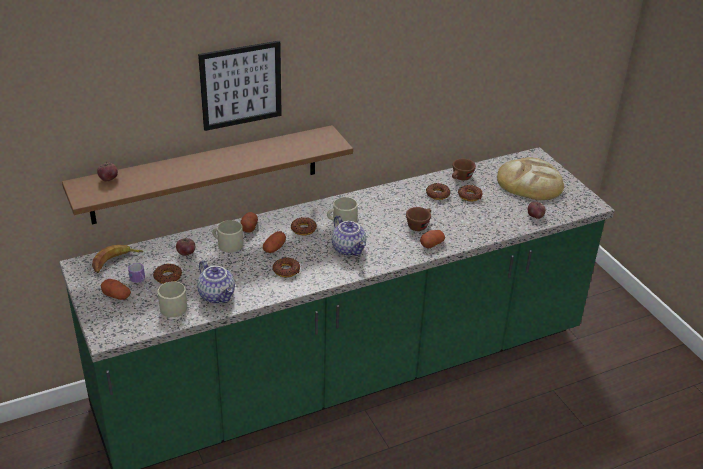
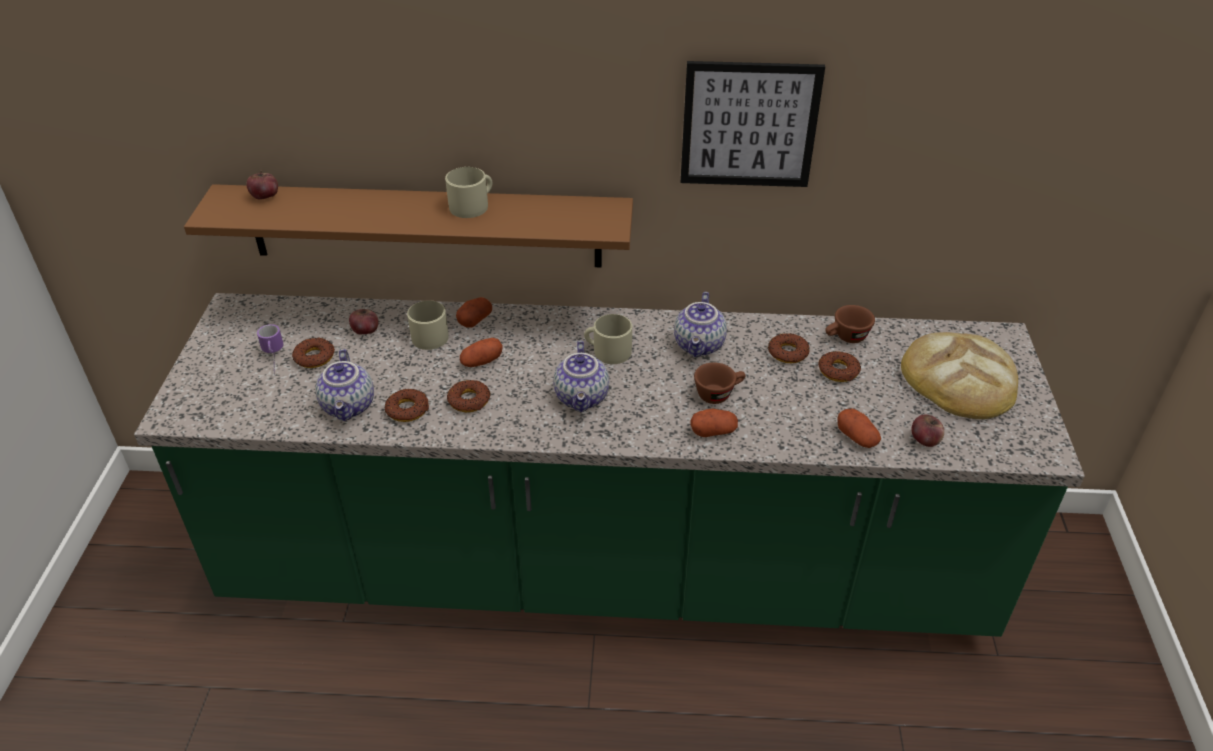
camera: 30 degrees right, 5 degrees up
banana [92,245,143,273] -> none
potato [101,279,131,300] -> potato moved to [837,409,881,448]
beige mug [158,281,187,318] -> beige mug moved to [445,167,492,218]
picture [198,41,282,131] -> picture moved to [680,61,825,187]
donut [291,217,317,235] -> donut moved to [384,389,429,422]
none -> teapot [674,292,727,357]

